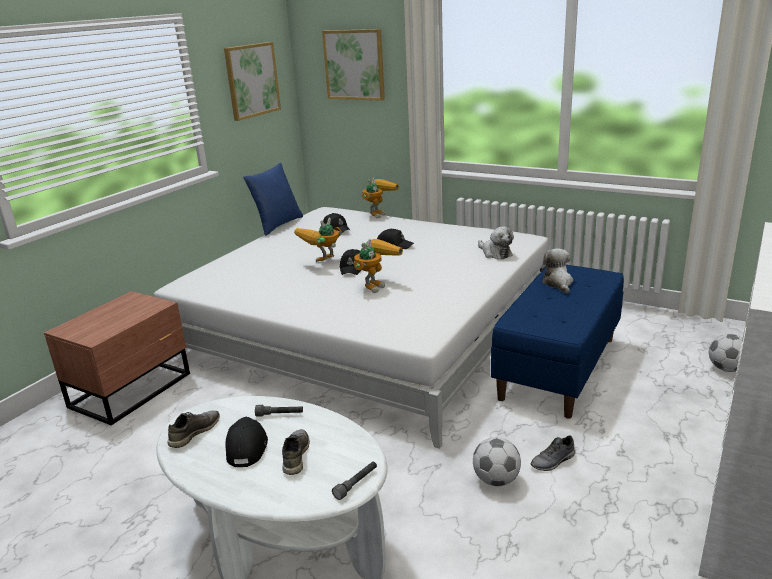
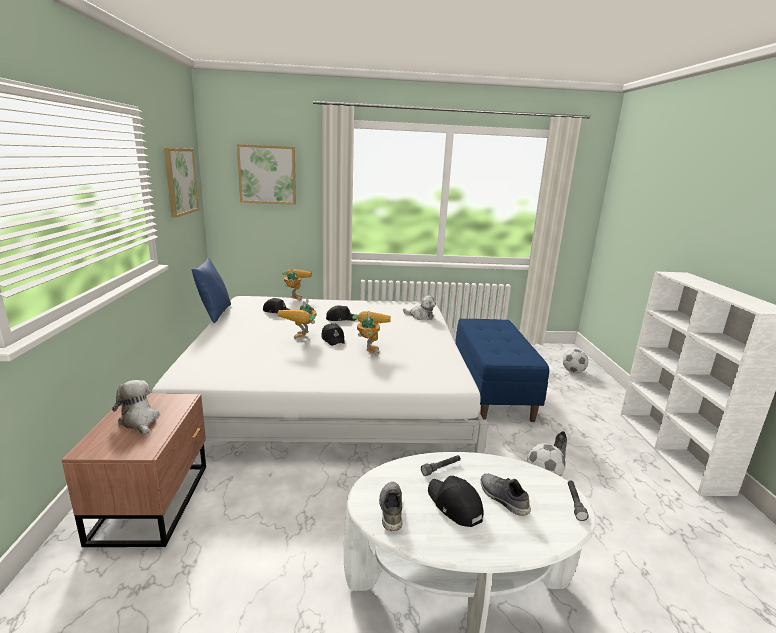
camera: 35 degrees left, 5 degrees down
plush toy [540,248,573,293] -> plush toy moved to [112,380,159,435]

